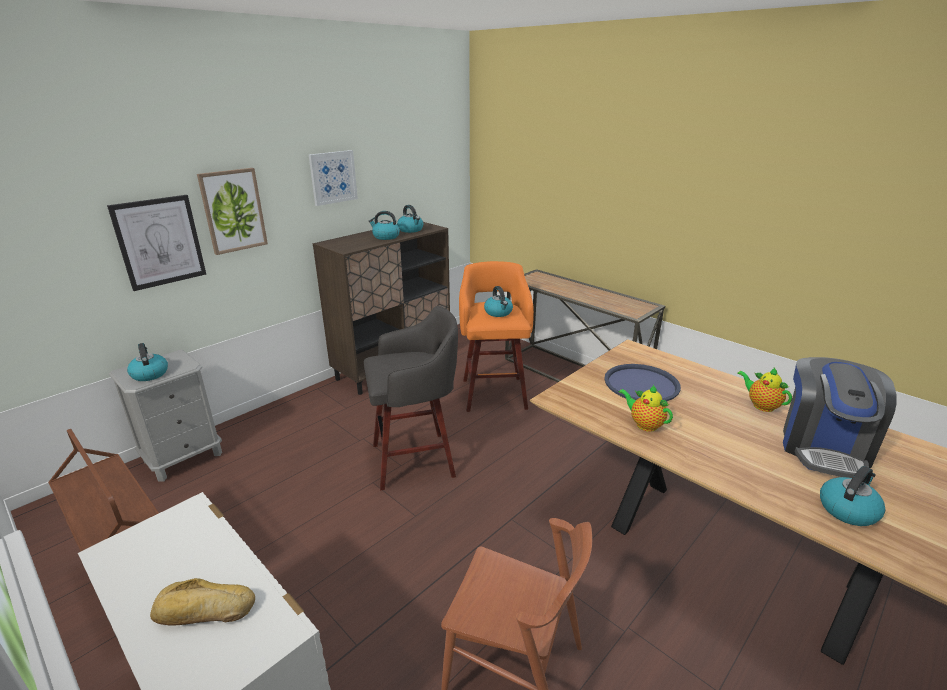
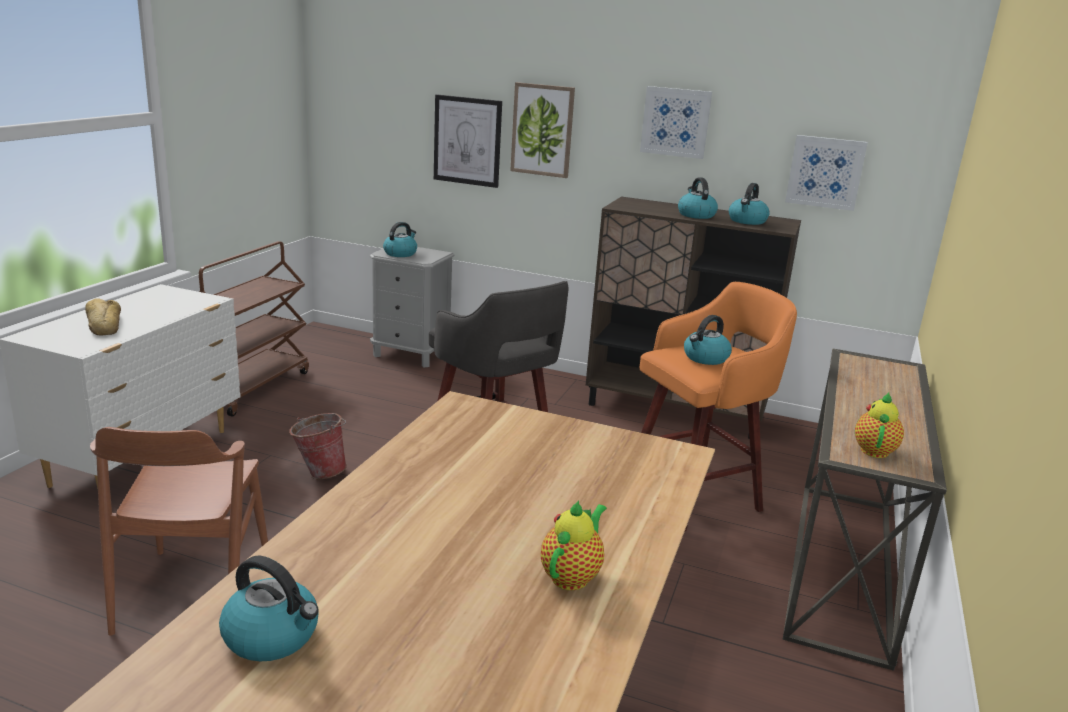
camera: 65 degrees right, 5 degrees down
blue tray [604,364,681,401] -> none
teapot [619,385,673,432] -> teapot moved to [855,392,904,458]
coffee machine [783,357,897,478] -> none
none -> bucket [289,413,347,479]
none -> picture [785,135,868,211]

